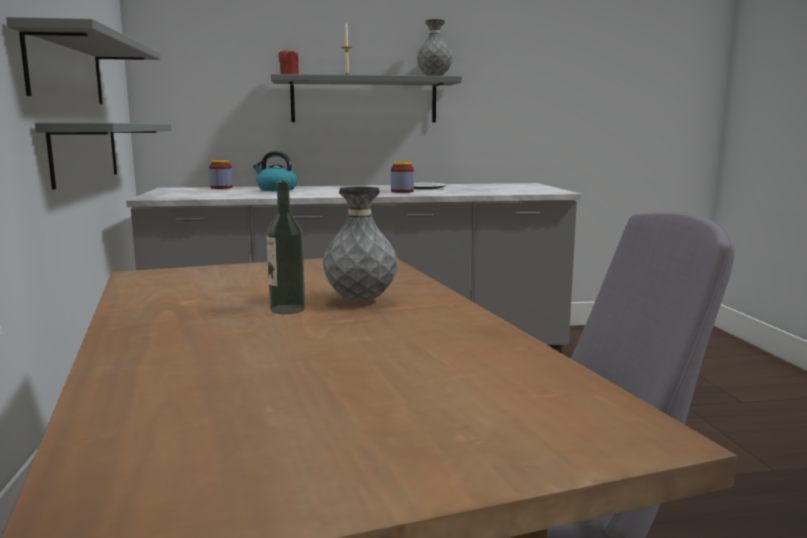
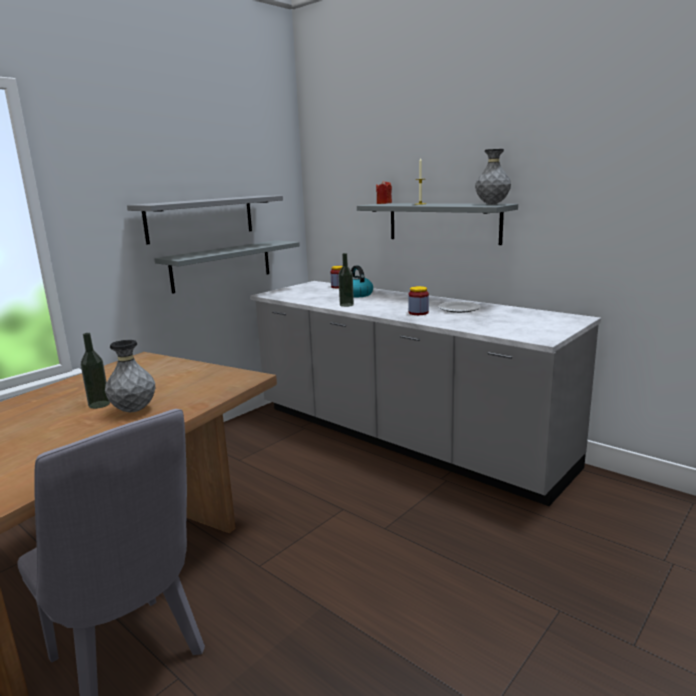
camera: 50 degrees right, 5 degrees up
none -> bottle [338,253,354,307]

